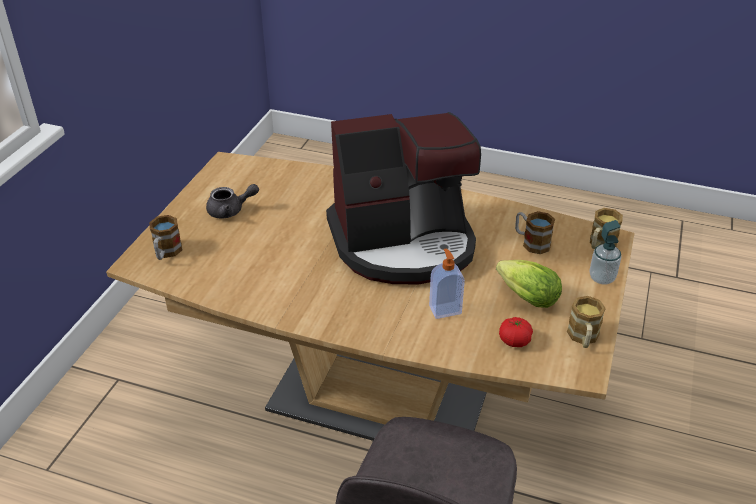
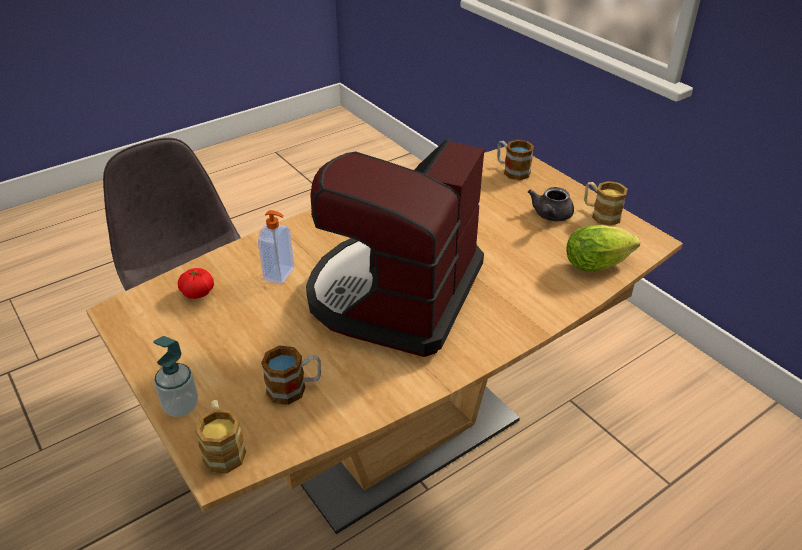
camera: 125 degrees right, 0 degrees up
lettuce [496,260,562,308] -> lettuce moved to [566,225,640,272]
mug [567,296,606,348] -> mug moved to [584,181,627,226]

